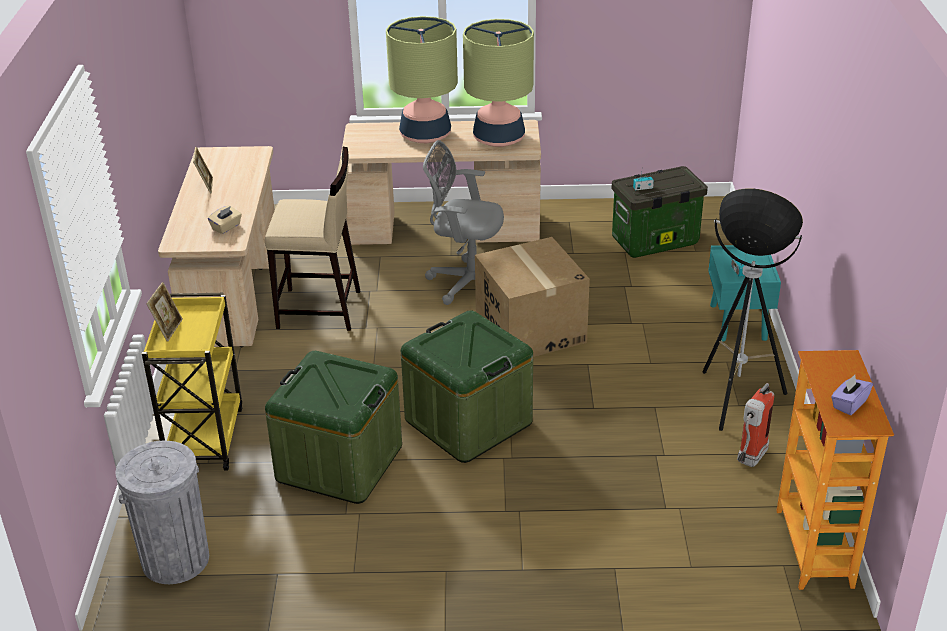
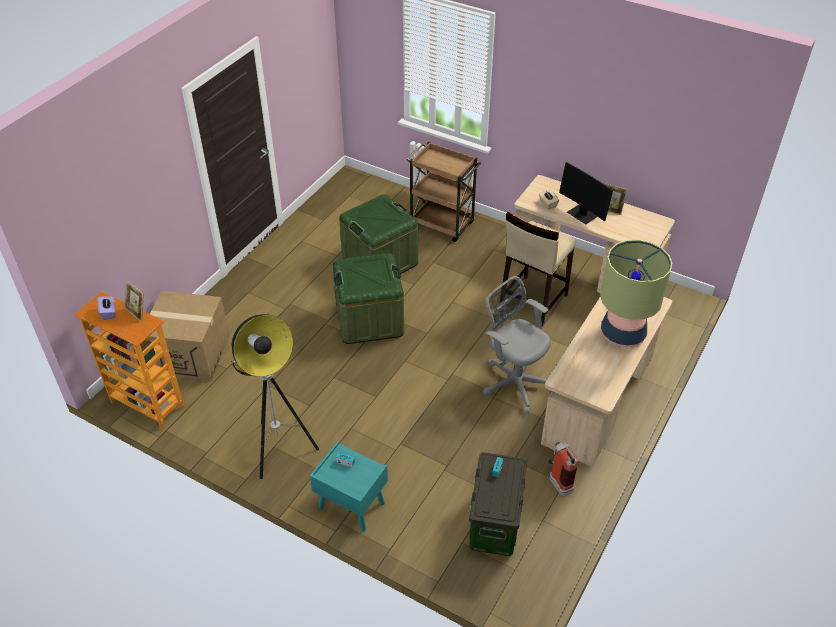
camera: 120 degrees right, 10 degrees up
grey trash can [116,441,209,584] -> none
yellow cart [142,293,242,471] -> brown cart [406,142,481,242]
picture frame [147,282,183,342] -> picture frame moved to [124,280,144,322]
grey office chair [423,140,504,305] -> grey office chair turned 90 degrees counterclockwise [483,276,551,414]
table lamp [463,19,534,147] -> none
cardboard box [475,237,590,357] -> cardboard box moved to [149,291,230,381]
fire extinguisher [737,383,774,467] -> fire extinguisher moved to [548,441,578,496]
none -> monitor [559,162,613,224]

